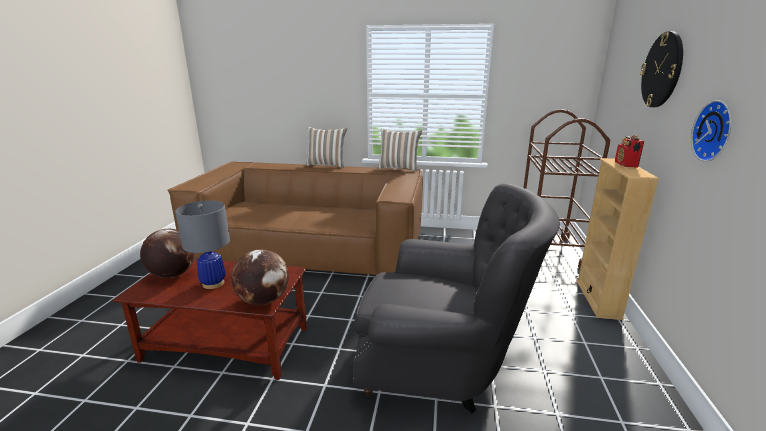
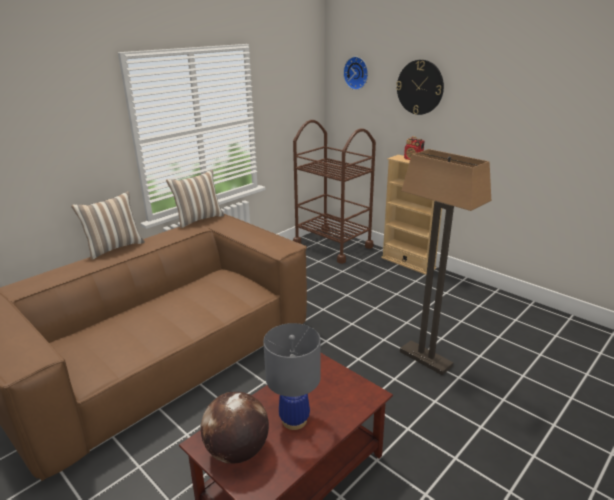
camera: 55 degrees left, 5 degrees up
globe [232,249,289,305] -> none
grey armchair [353,184,560,414] -> floor lamp [400,149,491,375]
wall clock [691,100,732,162] -> wall clock moved to [343,56,368,90]

